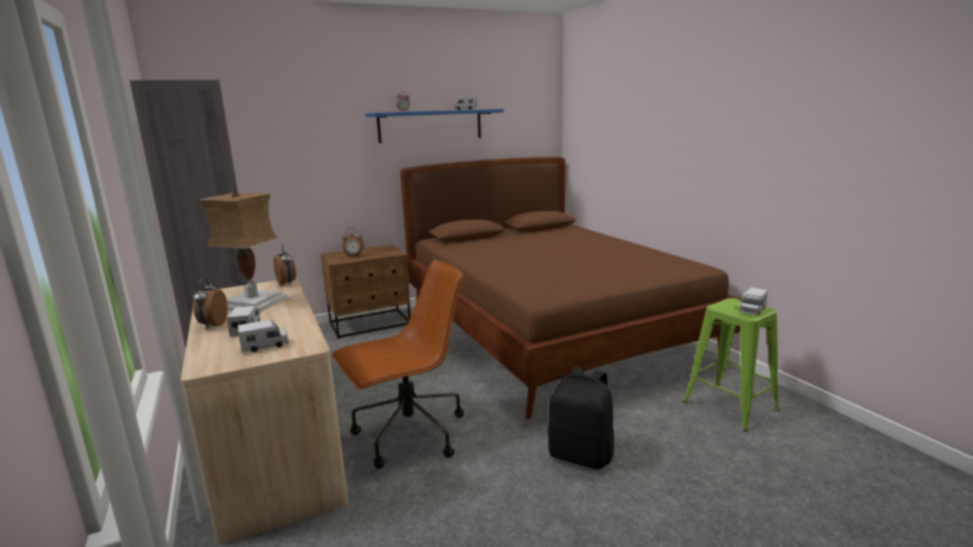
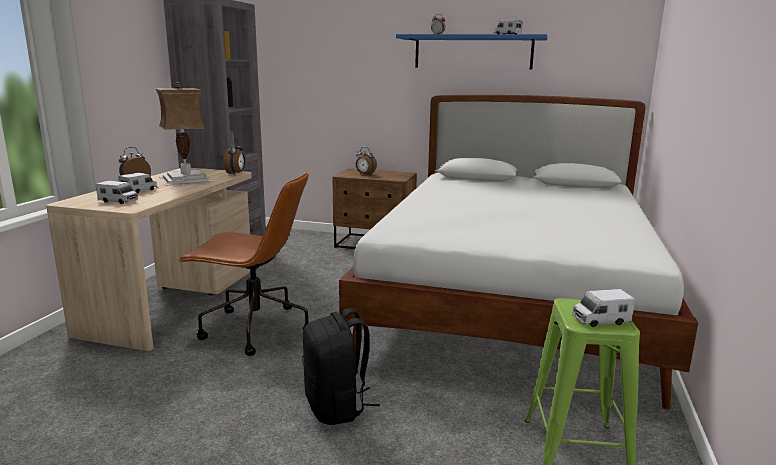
camera: 40 degrees right, 0 degrees up
brown bed [400,157,741,419] -> white bed [339,95,698,410]

